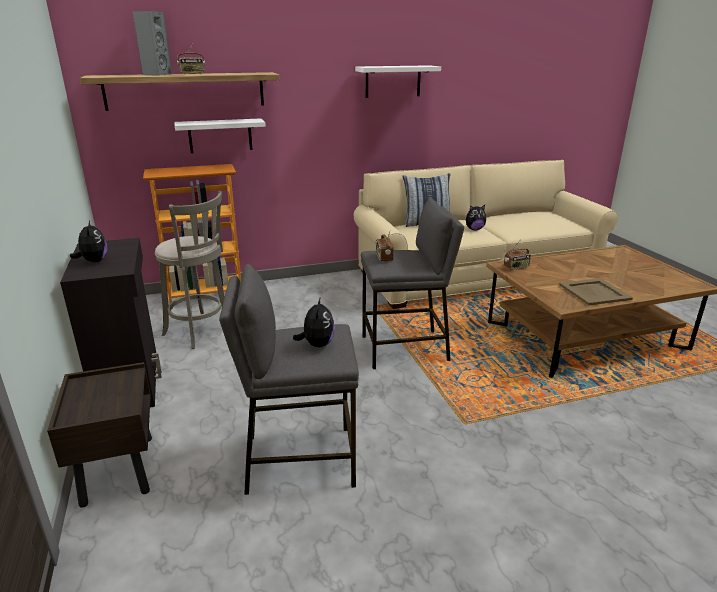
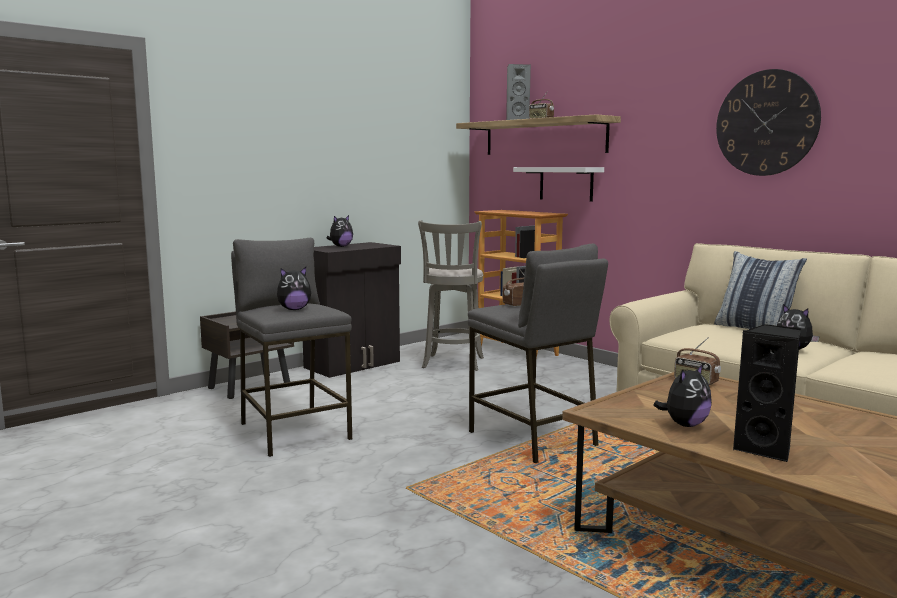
camera: 65 degrees right, 15 degrees down
white shelf [355,65,441,98] -> wall clock [716,69,821,176]
beige tray [559,278,633,305] -> plush toy [654,364,712,427]
none -> black speaker [733,324,801,462]

